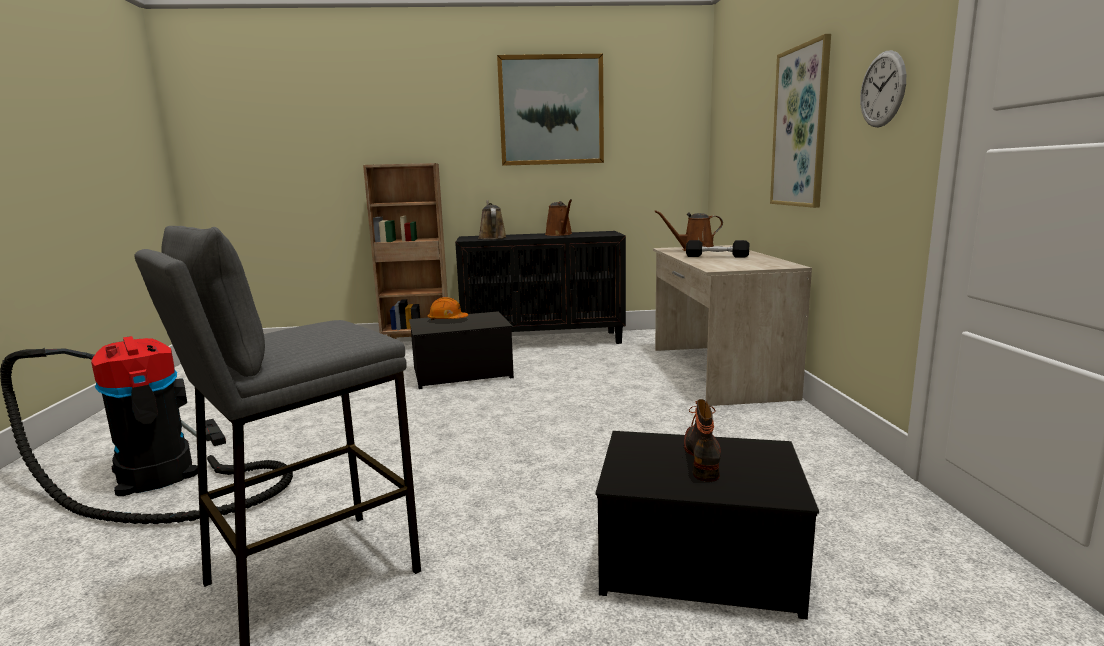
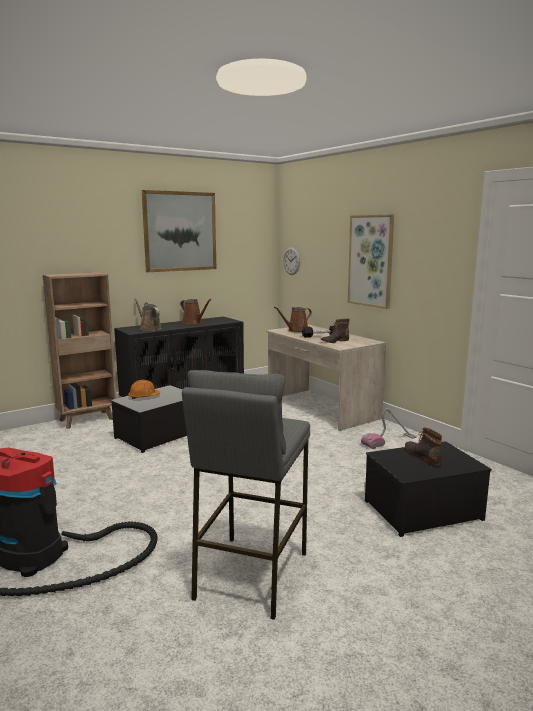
camera: 30 degrees left, 0 degrees up
wall clock [860,50,906,127] -> wall clock moved to [283,247,300,275]
none -> boot [321,319,349,343]
none -> vacuum cleaner [361,408,416,449]

